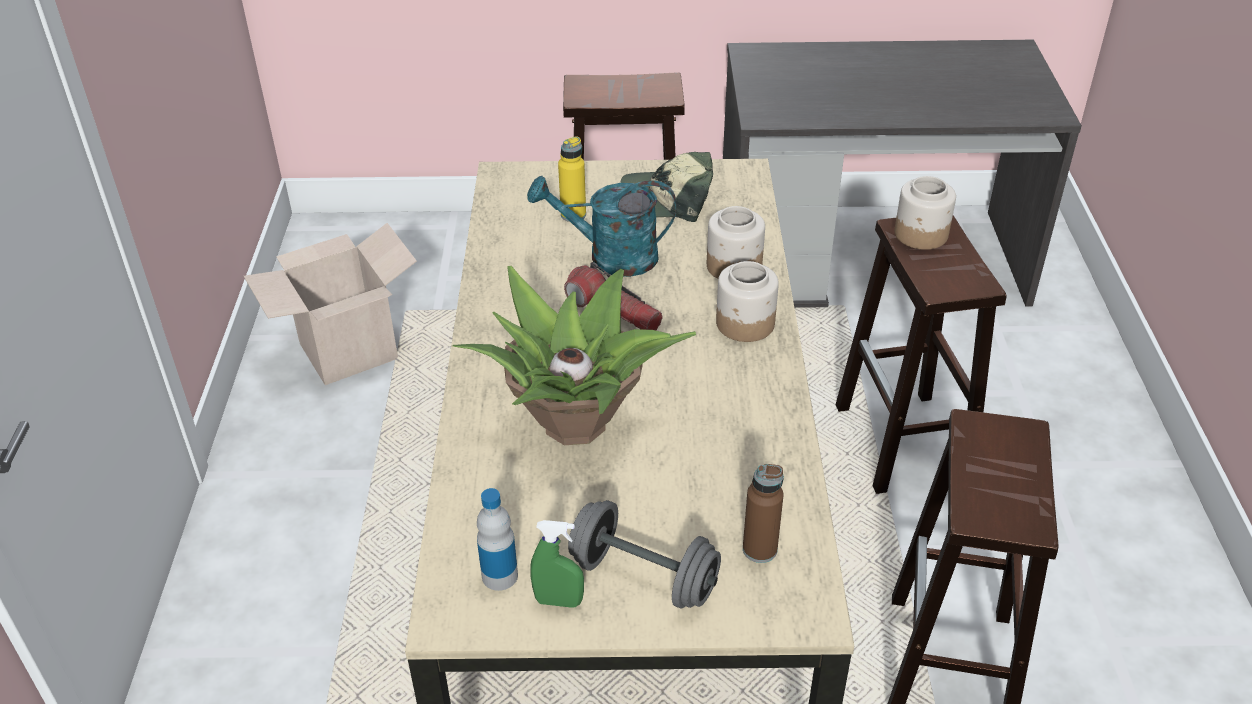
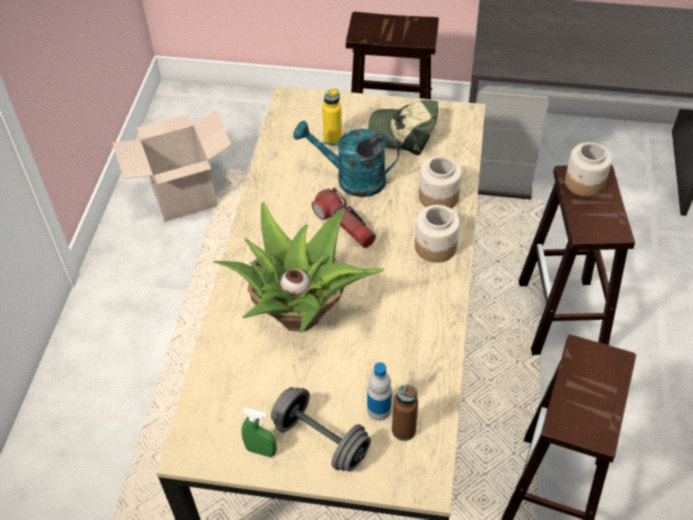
camera: 10 degrees right, 10 degrees up
bottle [477,488,518,591] -> bottle moved to [367,362,392,421]

